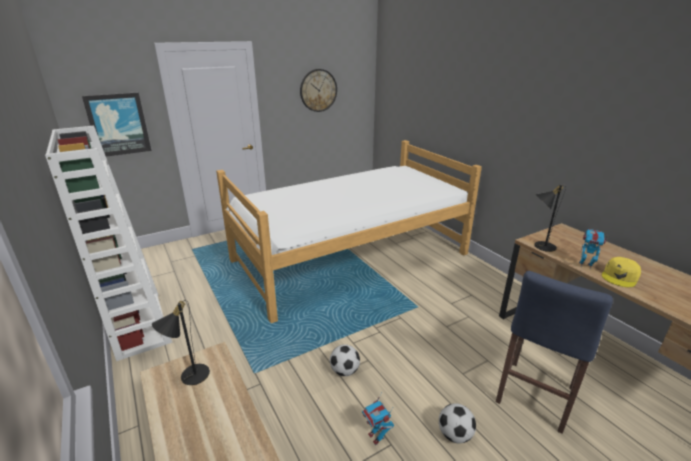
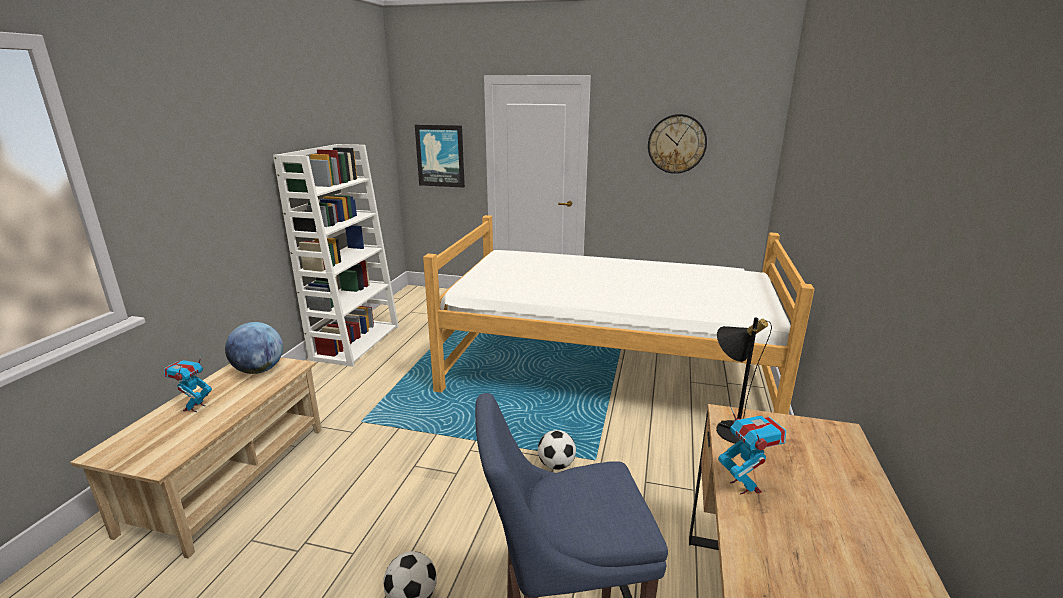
camera: 45 degrees right, 5 degrees down
black table lamp [152,300,210,385] -> globe [225,322,283,374]
football [330,344,360,376] -> football moved to [538,430,576,470]
toy robot [362,392,394,445] -> toy robot moved to [164,353,212,412]
yellow cap [602,257,641,287] -> none

